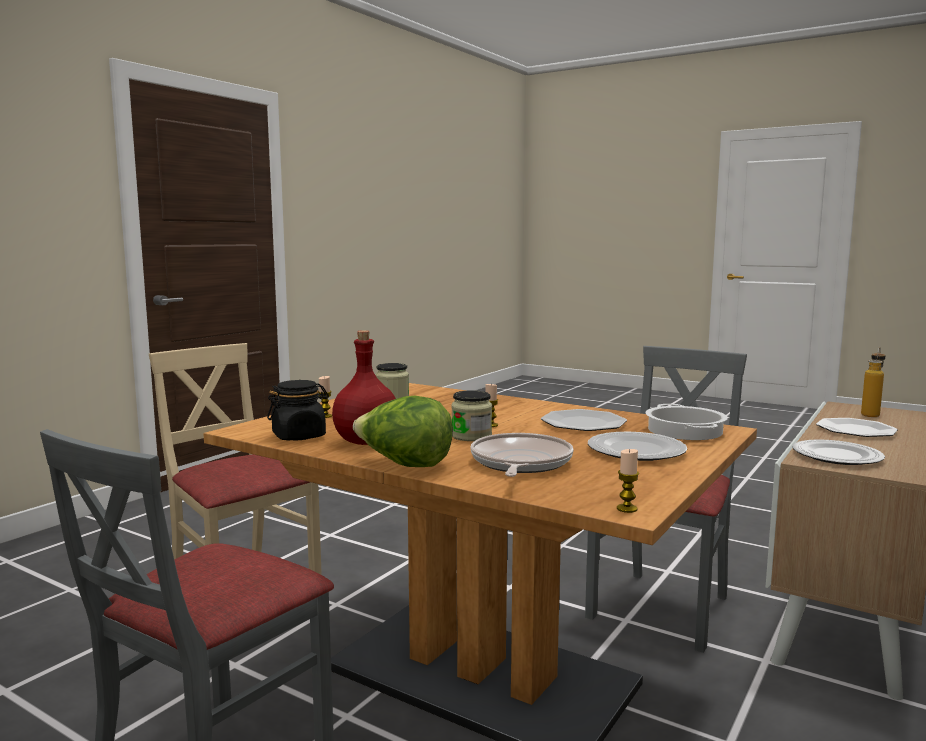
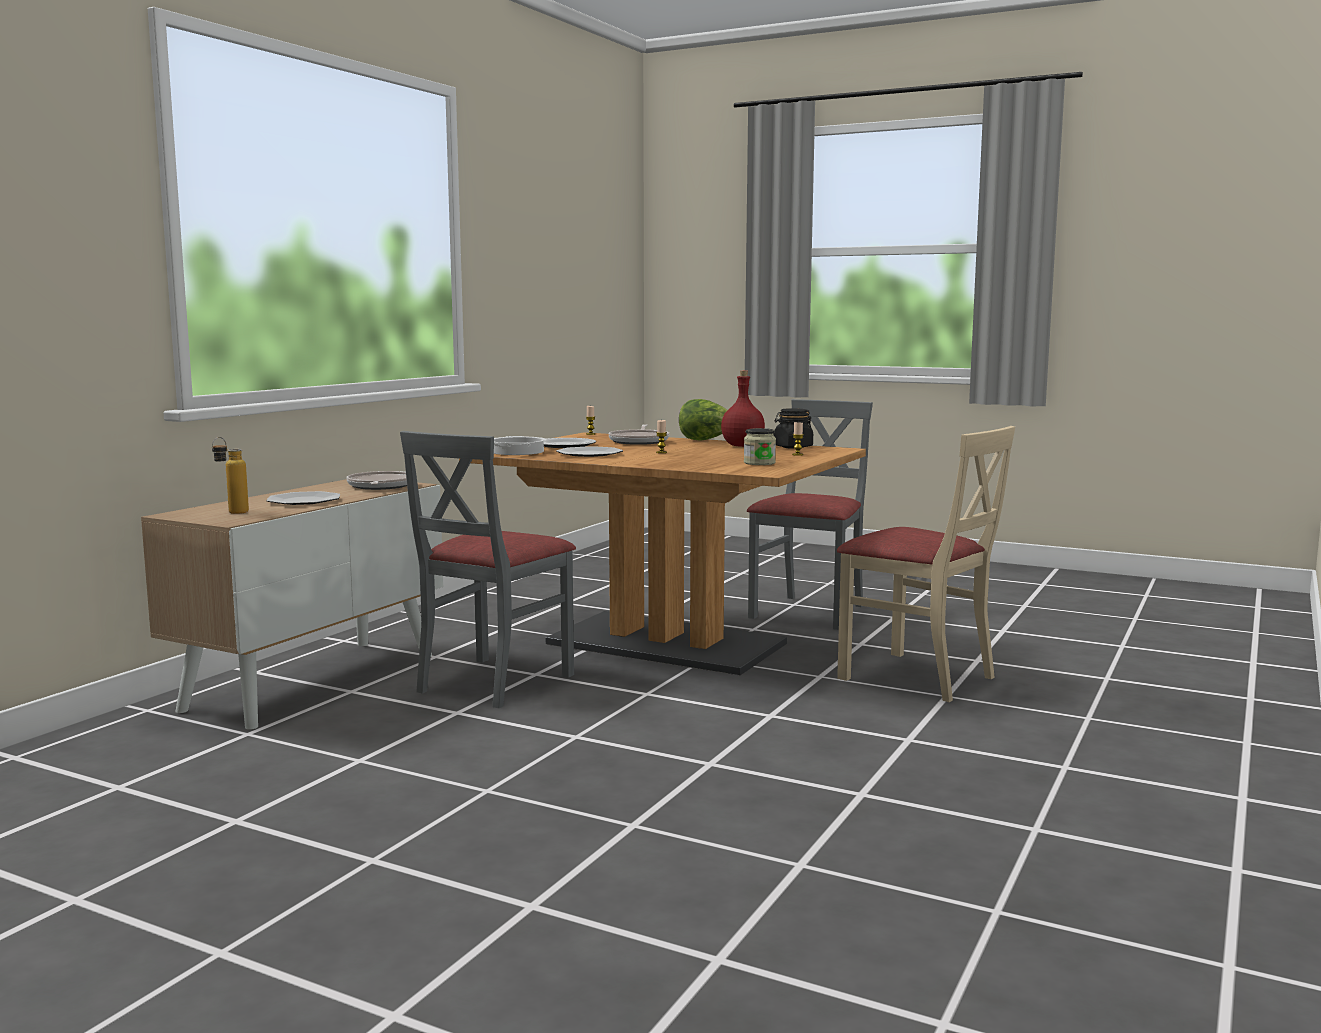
camera: 175 degrees right, 0 degrees up
jar [451,390,492,441] -> none
plate [792,439,885,465] -> frying pan [346,471,407,490]

